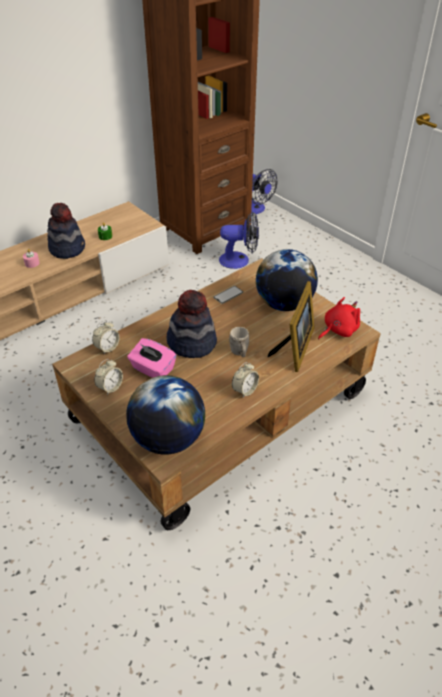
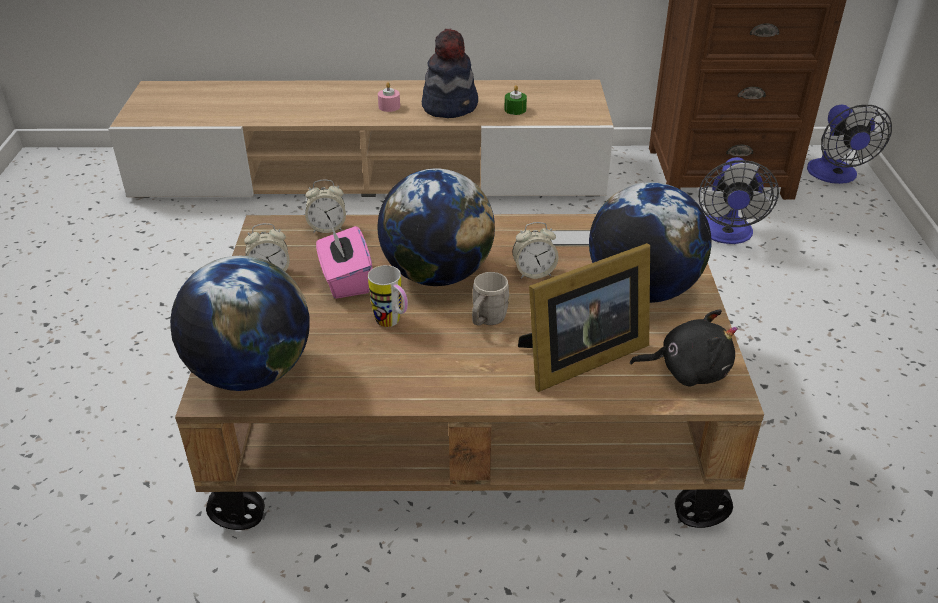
camera: 40 degrees right, 5 degrees down
hat [167,290,217,358] -> globe [378,168,495,286]
fan [219,212,259,269] -> fan turned 60 degrees clockwise [698,157,779,244]
alarm clock [232,362,259,398] -> alarm clock moved to [513,222,559,279]
red plush toy [318,297,360,340] -> black plush toy [630,310,738,387]
none -> mug [368,265,408,327]

